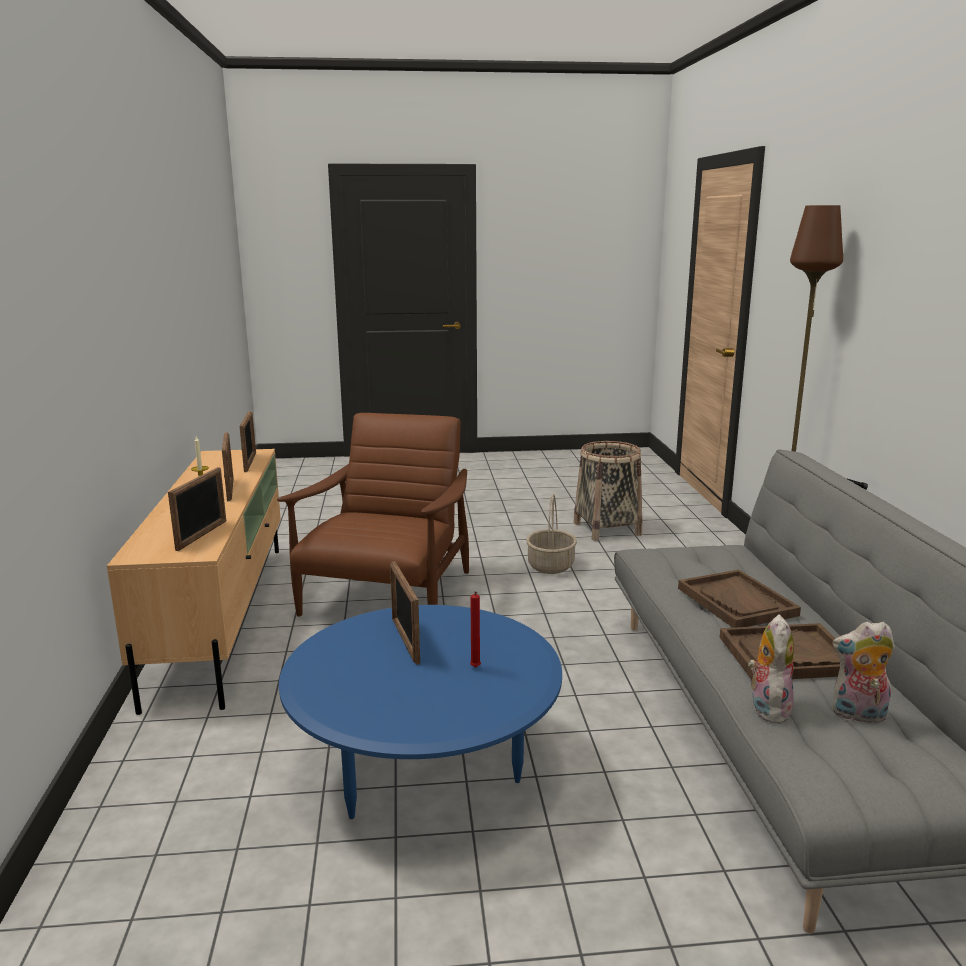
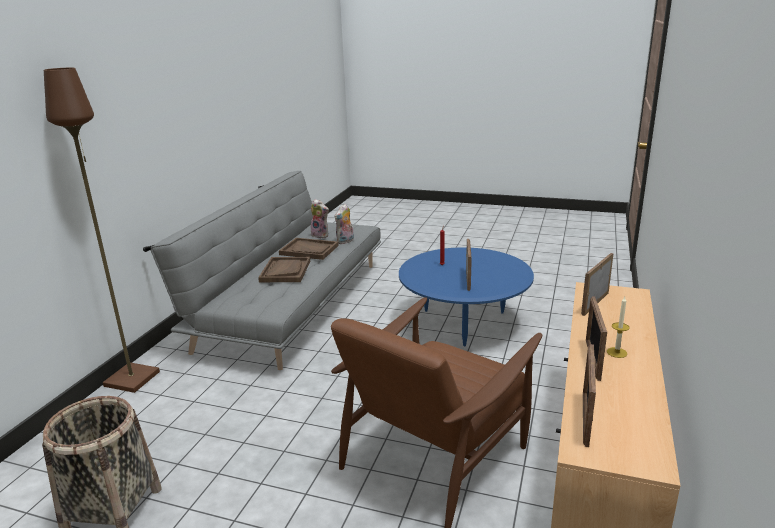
camera: 155 degrees left, 5 degrees up
basket [526,494,577,574] -> none

